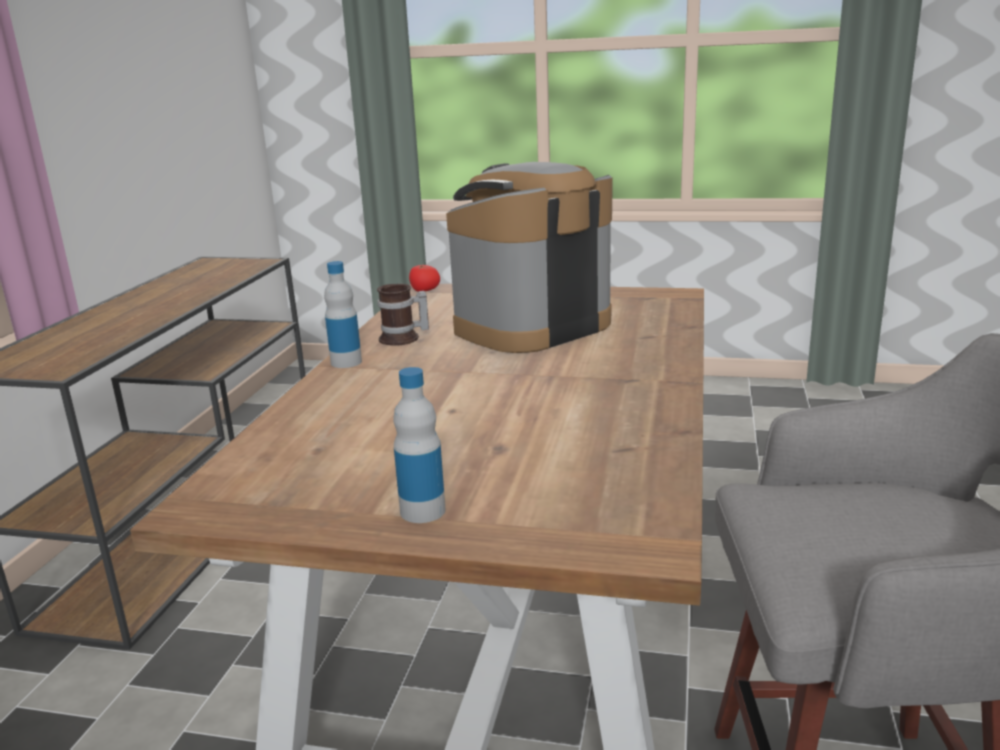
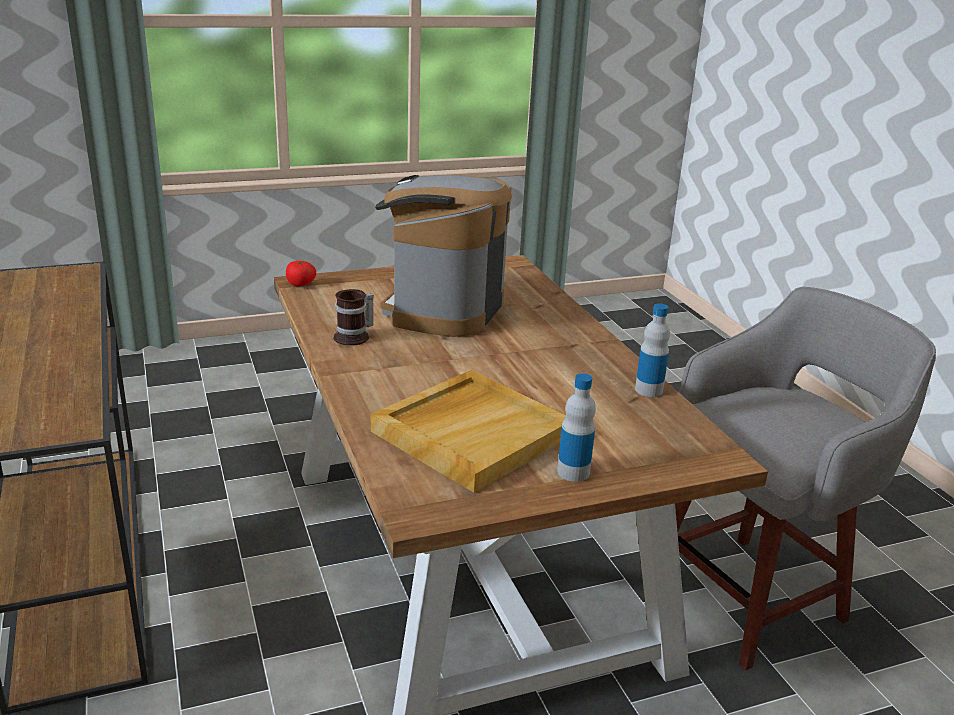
camera: 35 degrees left, 5 degrees up
bottle [324,261,362,368] -> bottle moved to [635,303,670,397]
none -> beige tray [371,370,566,493]

